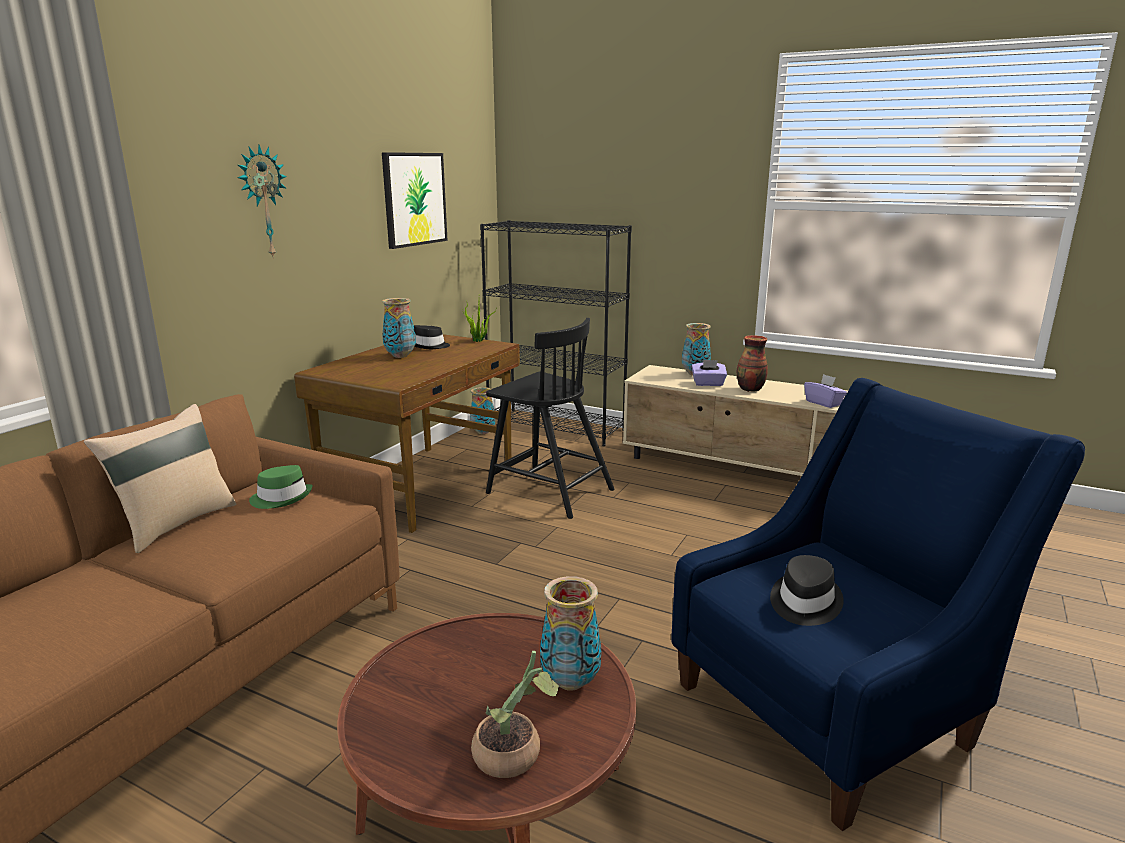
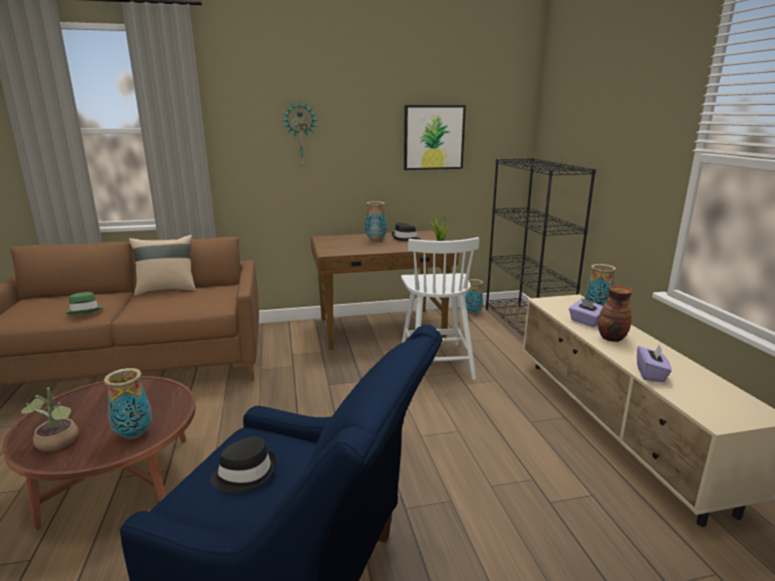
camera: 50 degrees right, 0 degrees up
green hat [249,465,313,509] -> green hat moved to [66,292,103,314]
black chair [486,318,615,519] -> white chair [401,237,479,380]

